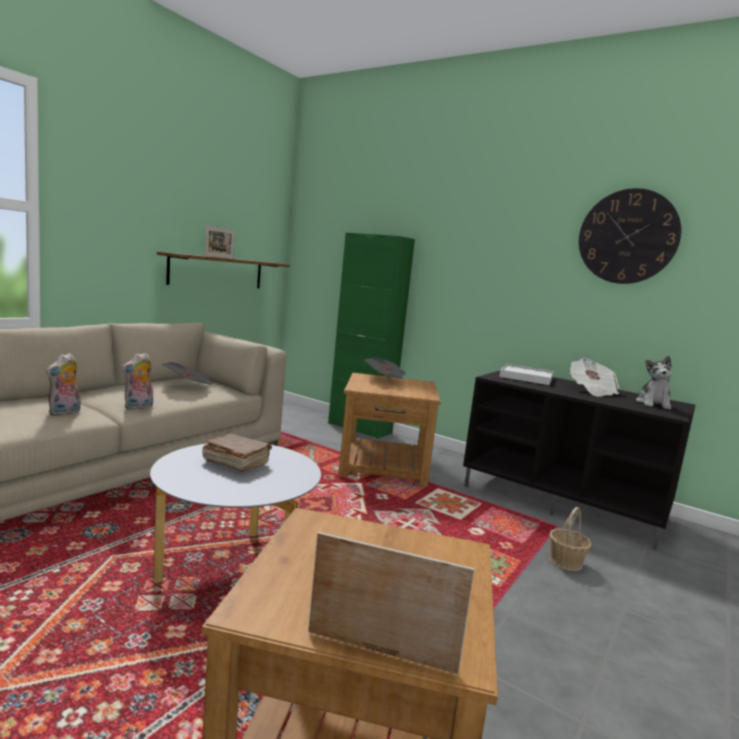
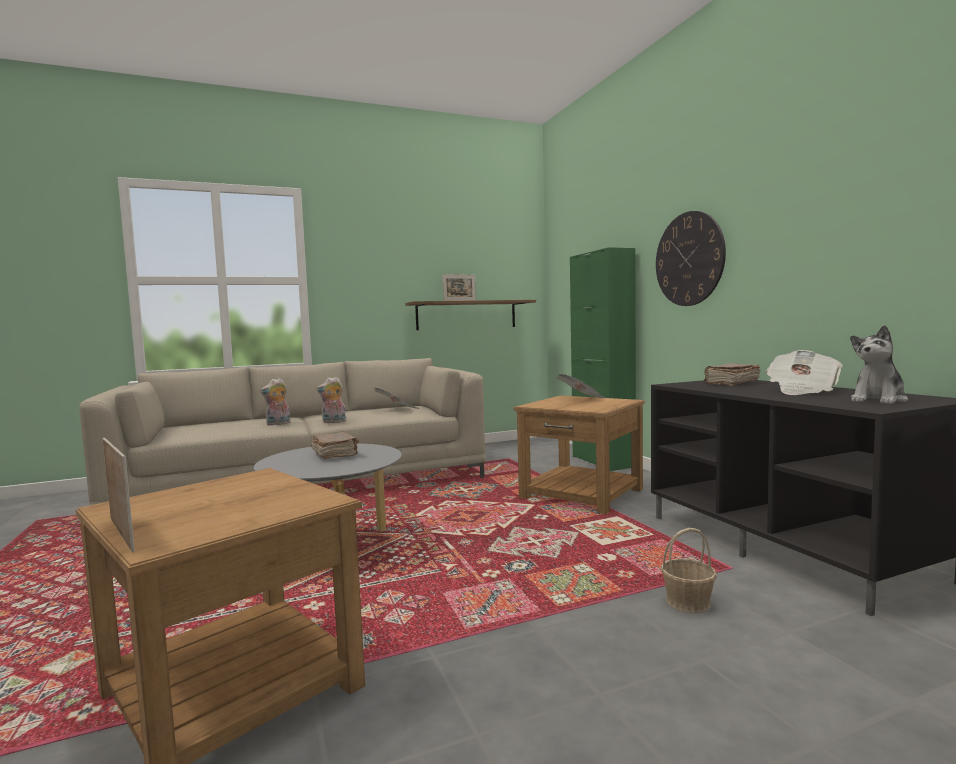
camera: 35 degrees right, 5 degrees down
white tray [499,364,554,385] -> brown book [704,363,760,386]
wall clock [579,188,681,284] -> wall clock moved to [656,211,726,306]

